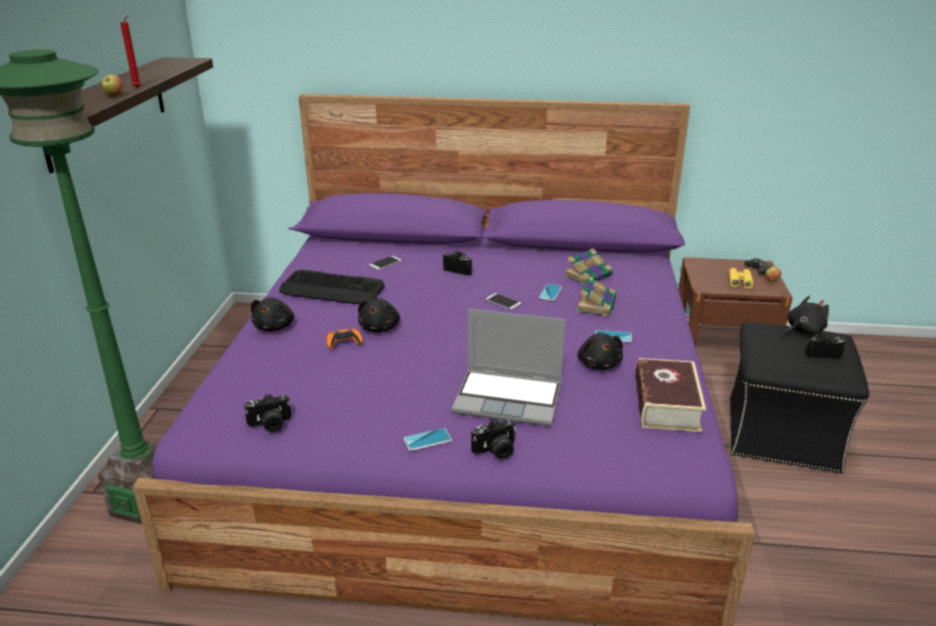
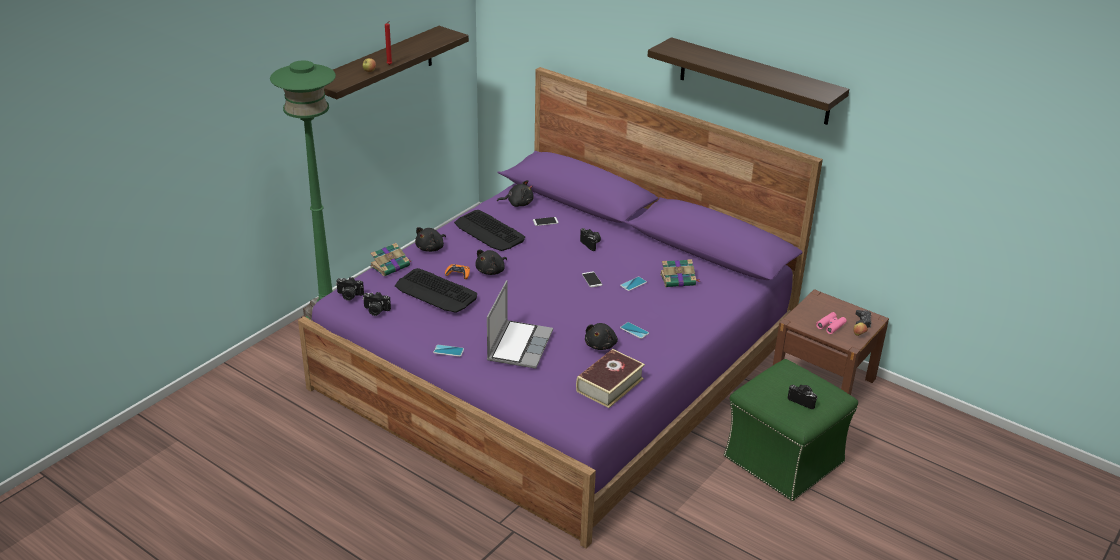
camera: 30 degrees right, 5 degrees up
laptop [452,309,565,426] -> laptop turned 120 degrees counterclockwise [487,280,553,369]
camera [471,419,516,460] -> camera moved to [336,277,364,301]
book [576,275,616,317] -> book moved to [370,243,411,276]
yellow binoculars [729,268,754,288] -> pink binoculars [816,312,847,334]
black ottoman [730,322,869,473] -> green ottoman [724,359,858,501]
black plush toy [783,296,829,336] -> black plush toy moved to [497,180,534,207]
none -> keyboard [395,268,477,313]
none -> shelf [647,37,849,125]

